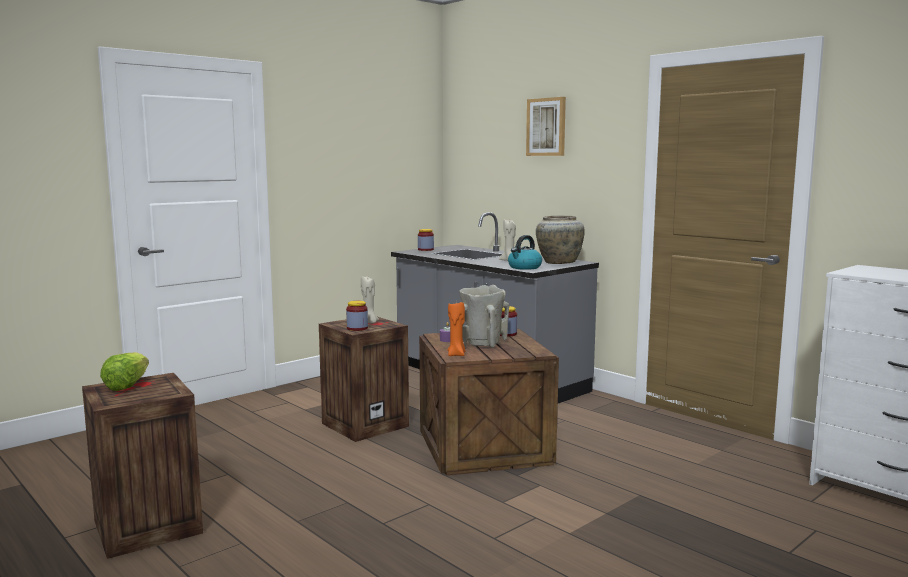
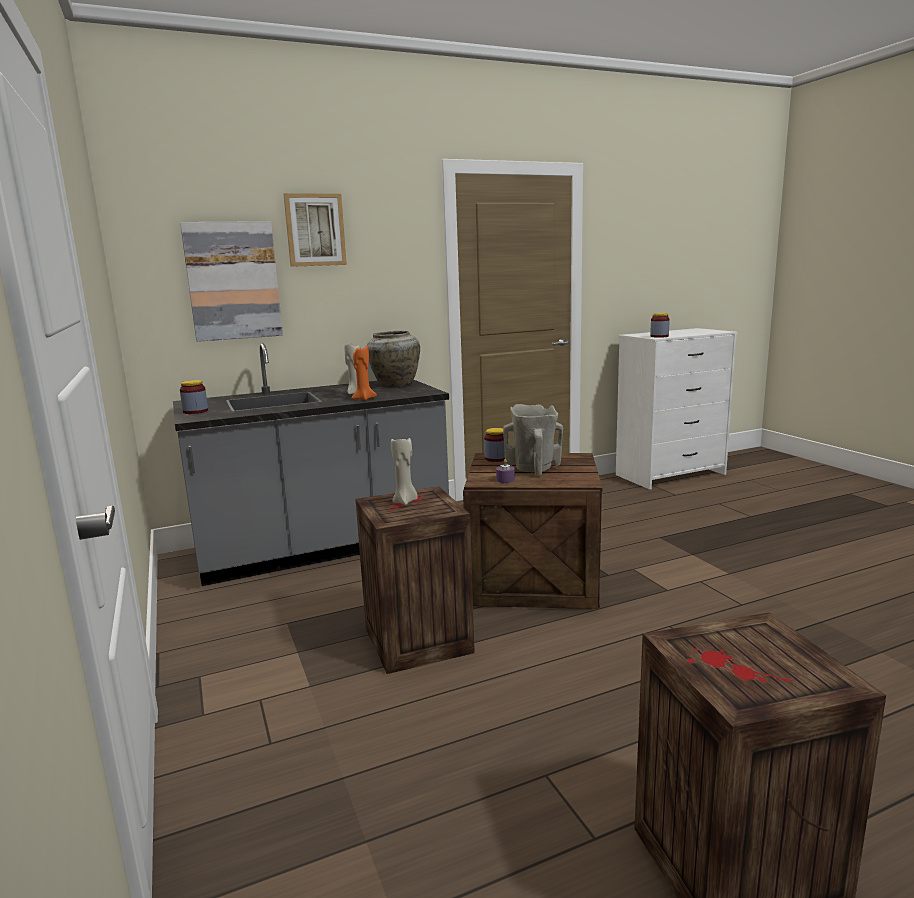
camera: 70 degrees left, 5 degrees up
lettuce [100,352,149,391] -> none
jar [346,301,368,331] -> jar moved to [650,313,670,338]
orange candle [447,301,465,356] -> orange candle moved to [351,346,377,400]
kettle [508,235,542,270] -> none
none -> picture [180,221,283,342]

